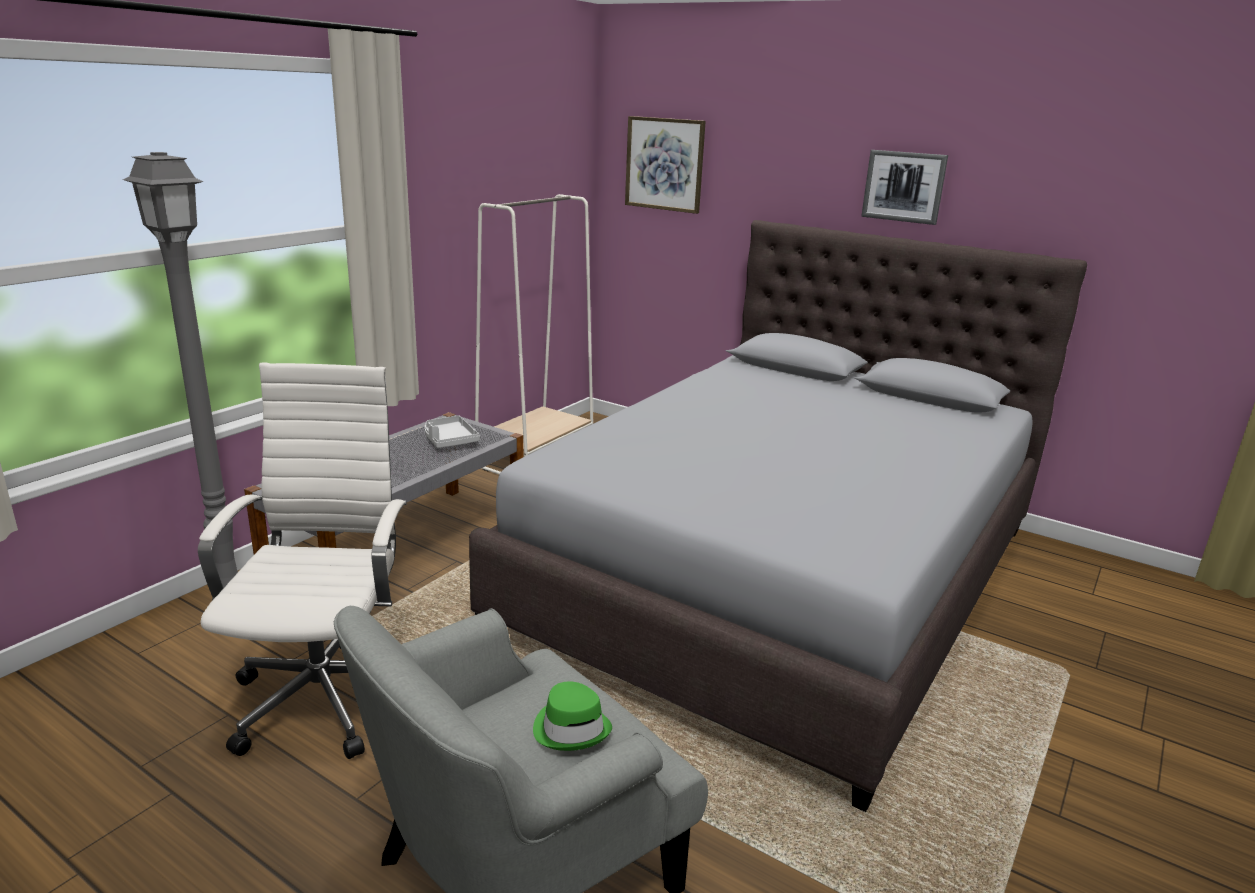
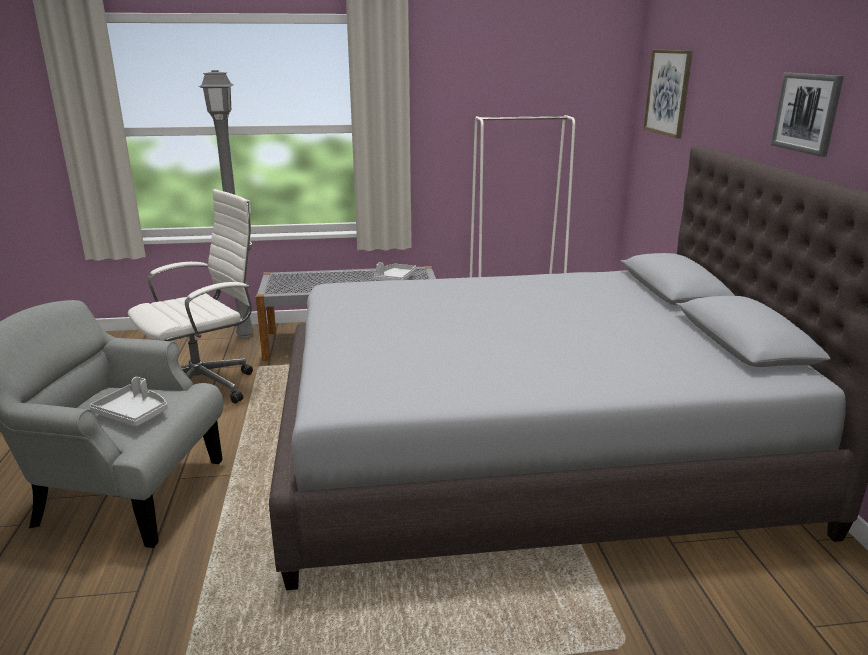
camera: 50 degrees right, 0 degrees up
green hat [533,682,612,751] -> grey tray [90,377,168,426]

